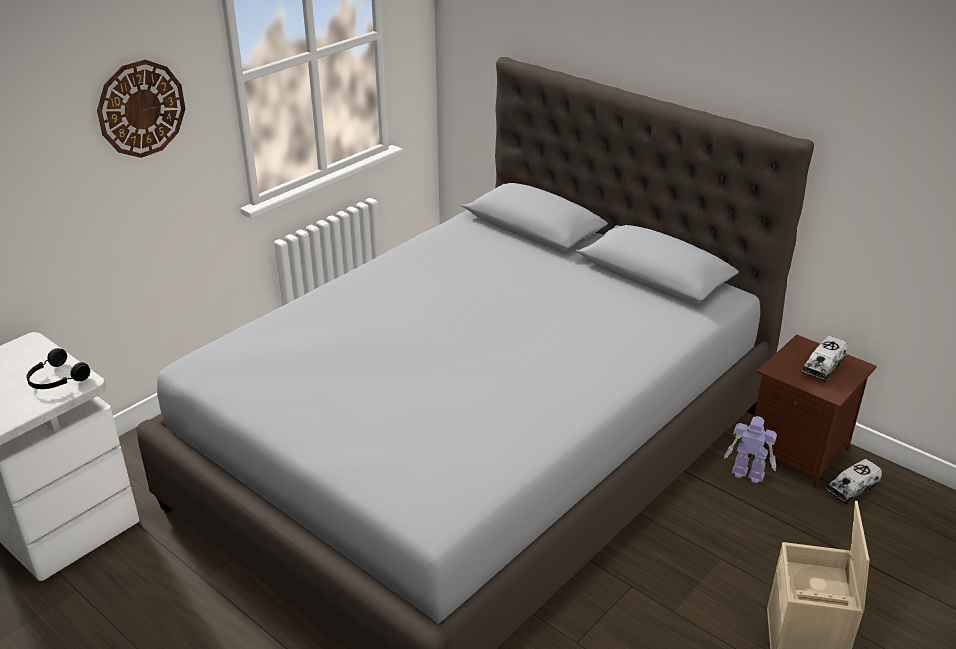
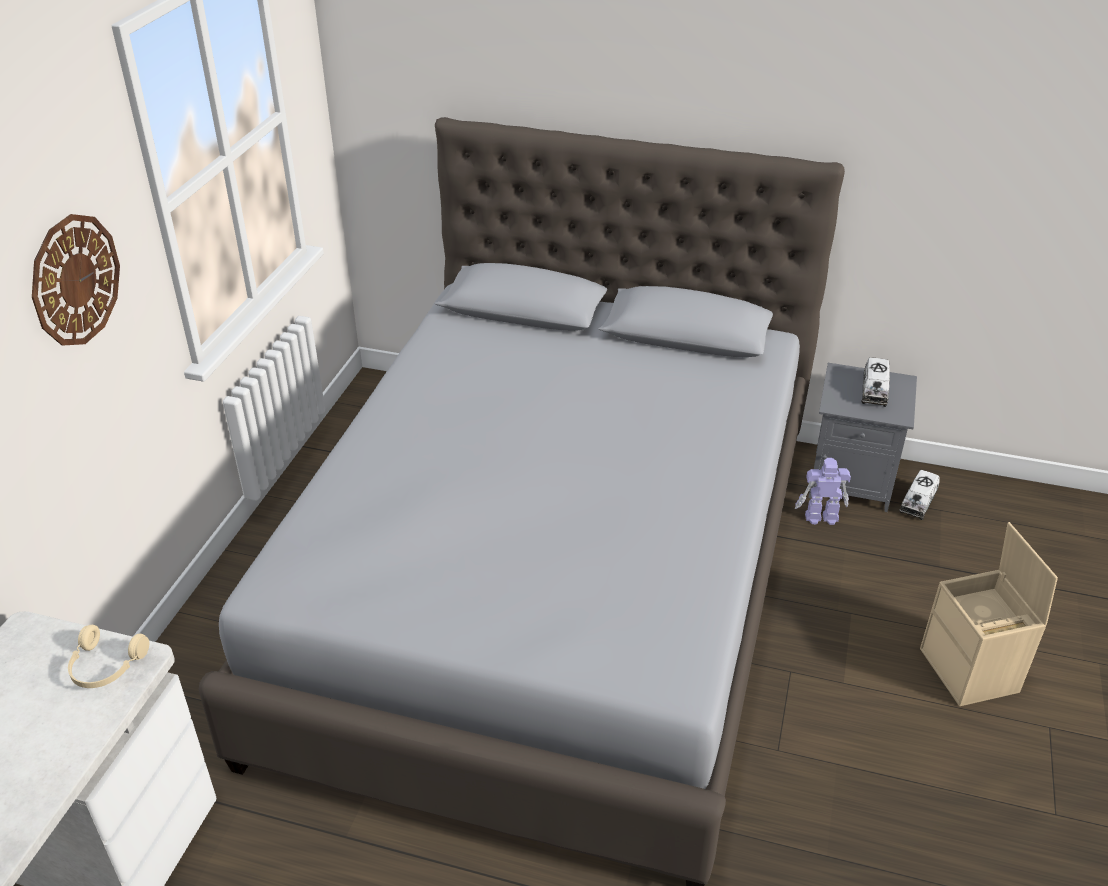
camera: 25 degrees left, 5 degrees up
black headphones [26,348,90,389] -> beige headphones [68,625,149,688]
brown nightstand [748,334,877,488] -> grey nightstand [808,363,917,512]

